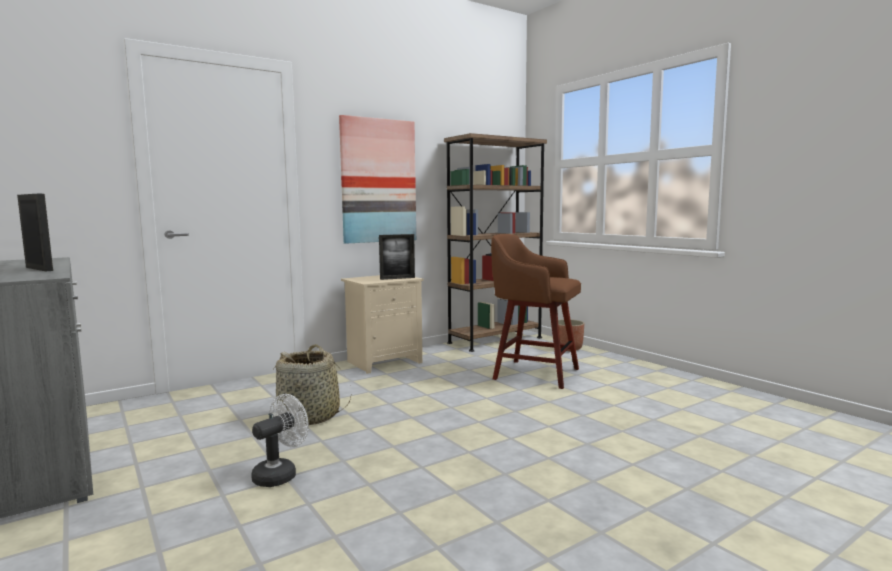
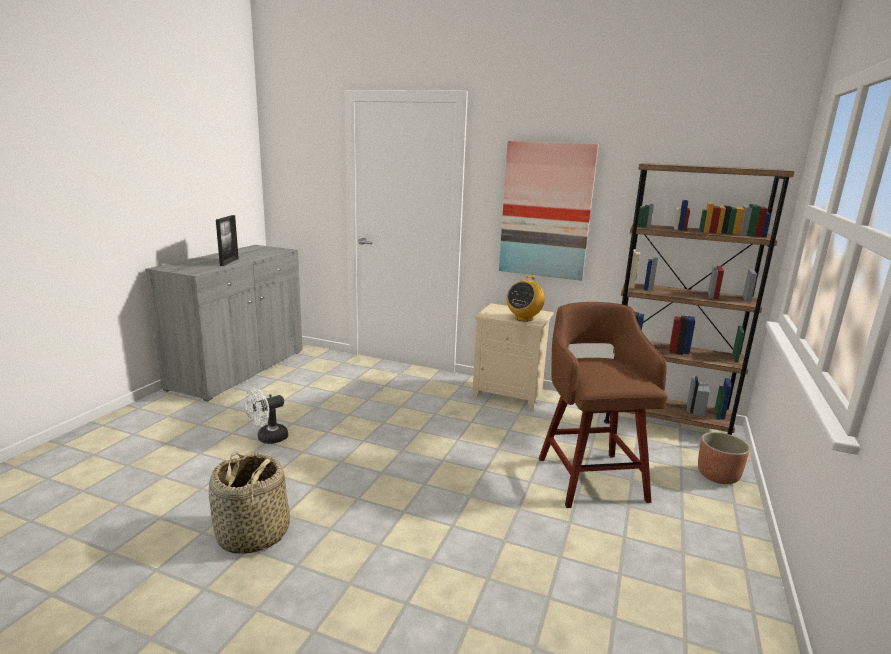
camera: 55 degrees right, 10 degrees up
white fan [251,394,309,487] -> white fan turned 135 degrees clockwise [245,388,288,444]
basket [272,344,351,425] -> basket moved to [209,452,290,554]
picture frame [379,234,415,280] -> radio [507,276,545,321]

